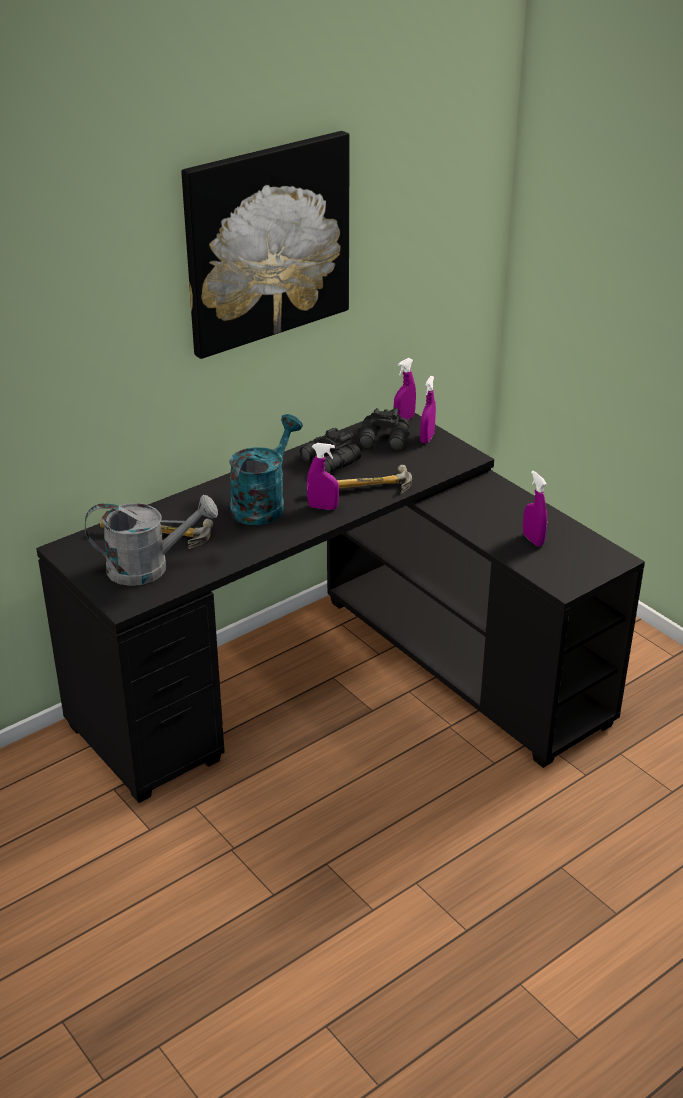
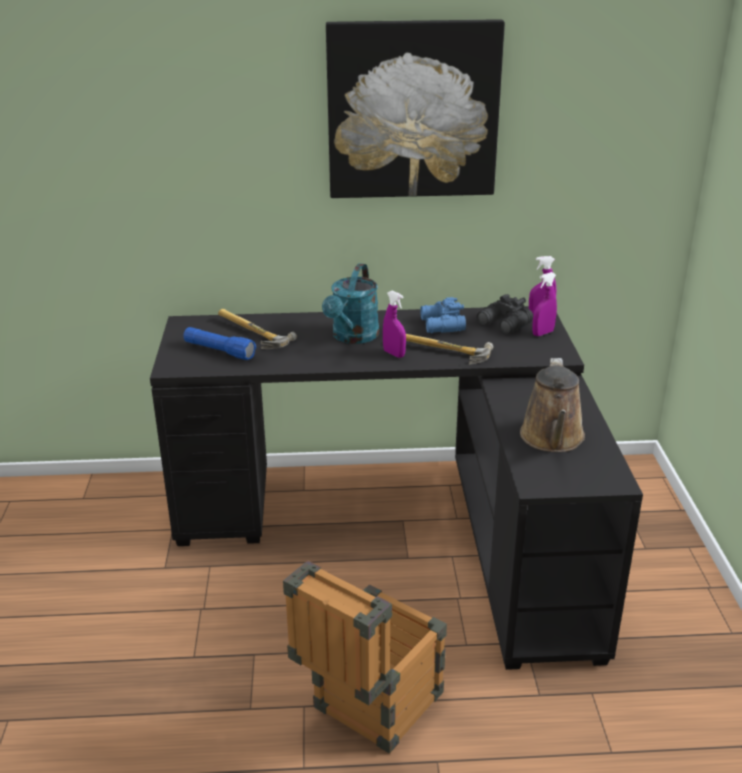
camera: 35 degrees right, 5 degrees down
grey watering can [85,495,218,586] -> blue flashlight [183,327,256,360]
turquoise watering can [229,414,303,525] -> turquoise watering can turned 135 degrees clockwise [322,263,379,344]
black binoculars [300,428,361,473] -> blue binoculars [420,297,466,333]
purple spray bottle [523,471,547,547] -> brown watering can [520,358,585,452]
none -> crate [283,560,447,754]

